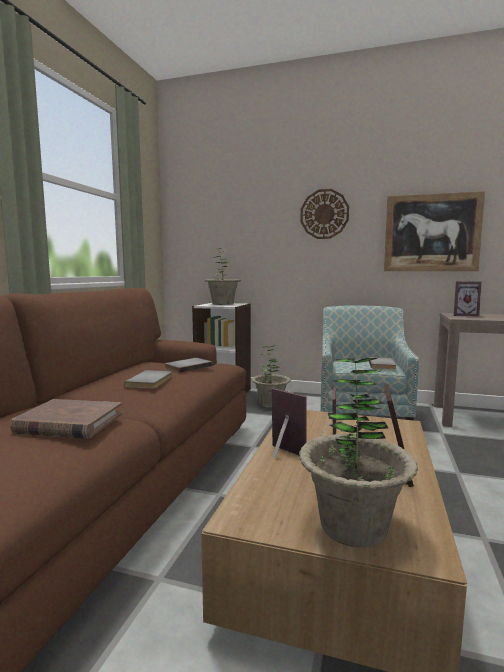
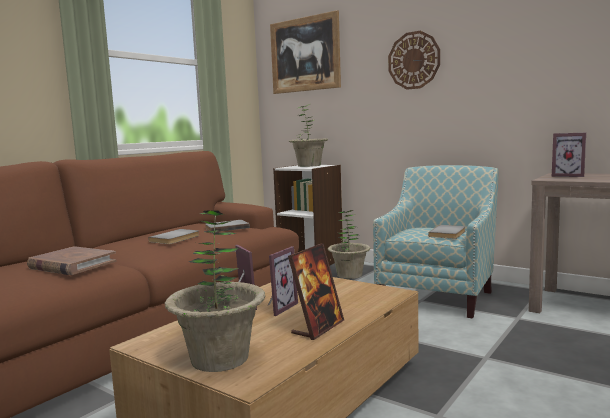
camera: 20 degrees right, 0 degrees up
picture [384,191,485,271] -> picture moved to [270,10,341,94]

